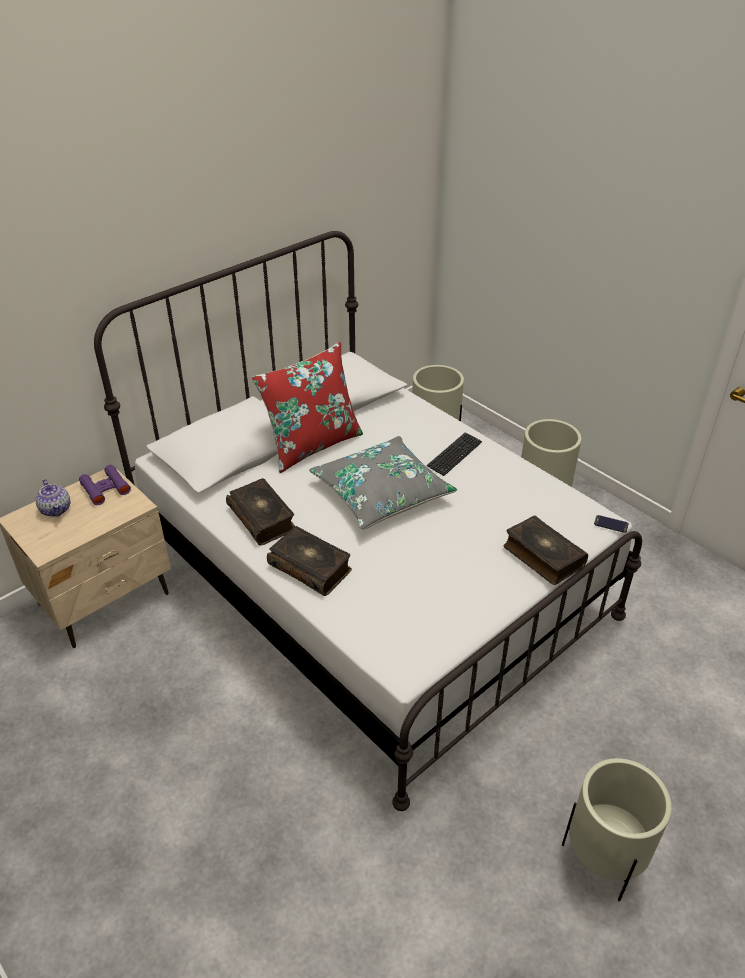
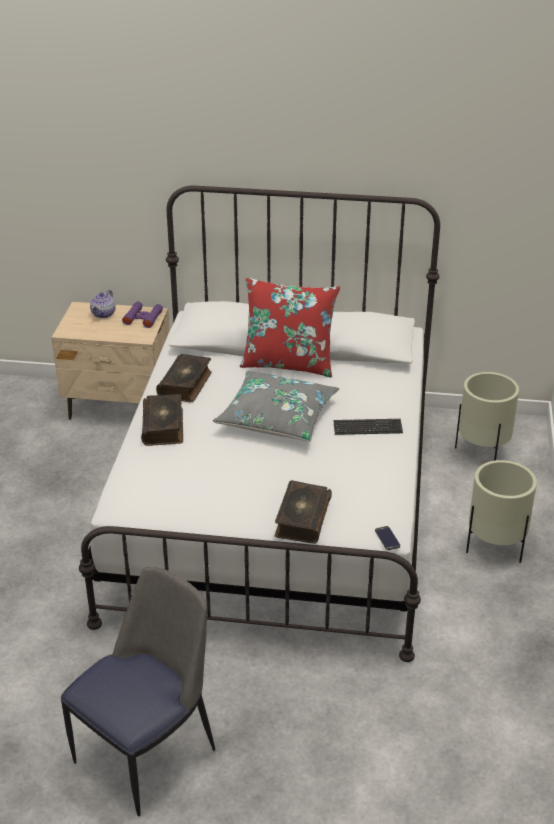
camera: 50 degrees right, 5 degrees down
beige planter [562,758,672,901] -> chair [61,567,215,816]

